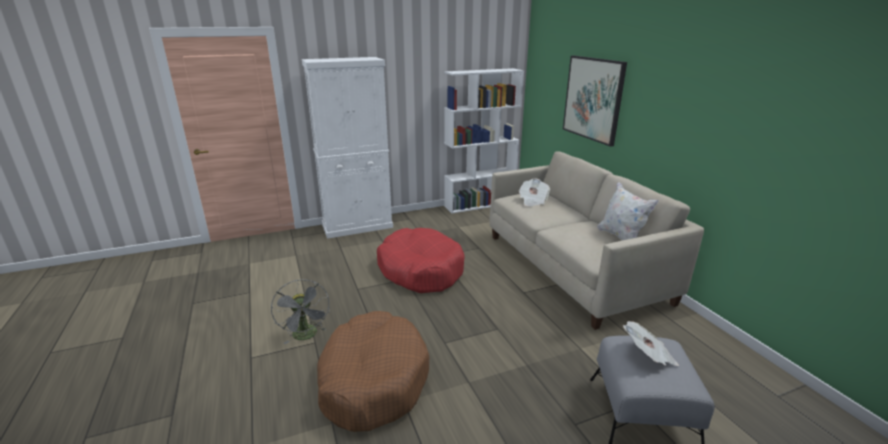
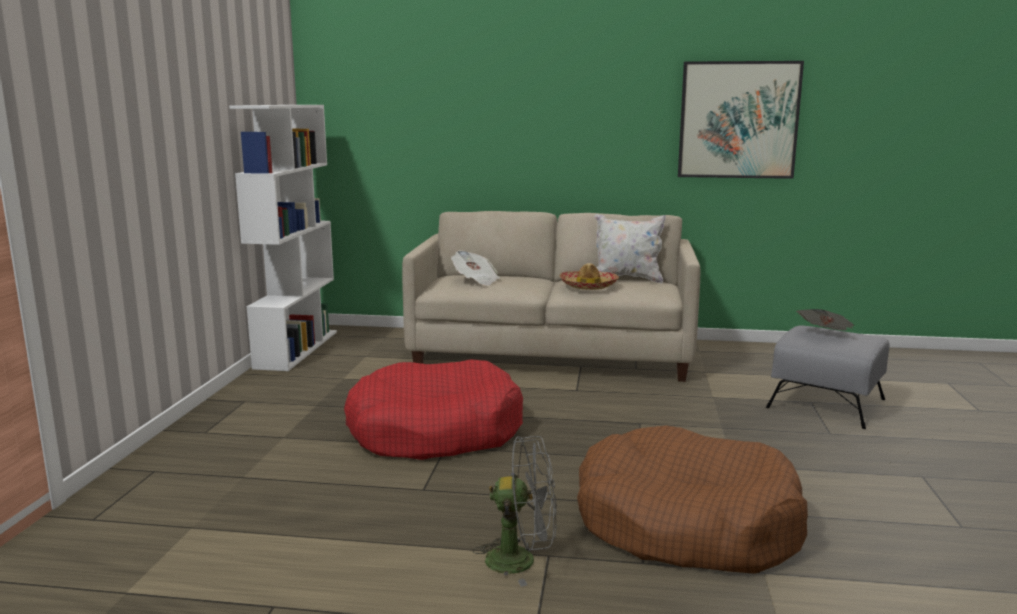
camera: 60 degrees left, 10 degrees down
white cabinet [302,57,393,239] -> none
picture [563,56,627,147] -> picture moved to [678,61,804,179]
none -> hat [560,263,619,290]

